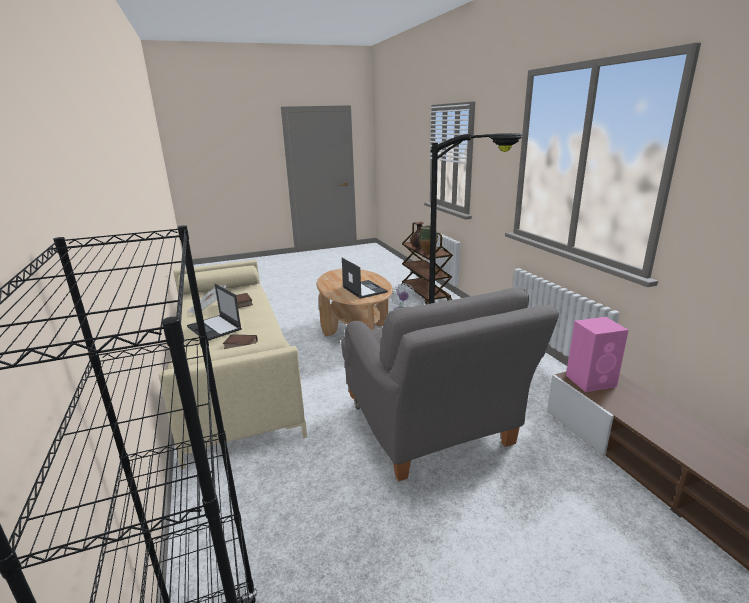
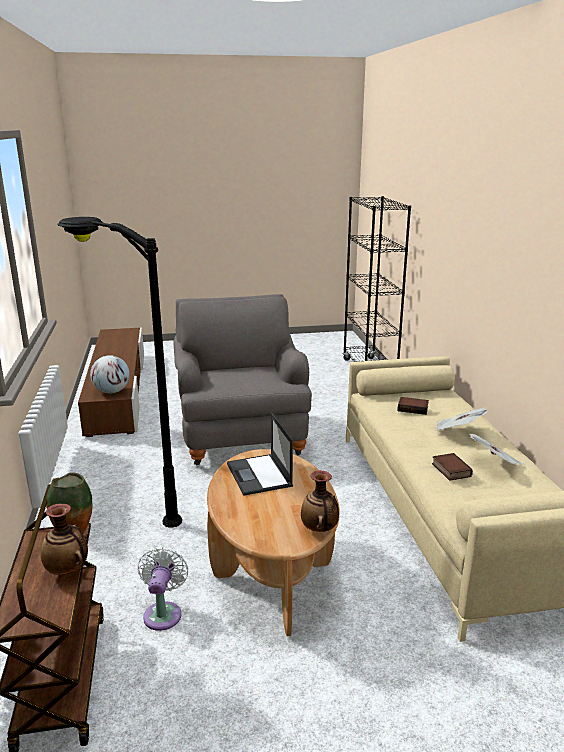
camera: 170 degrees left, 0 degrees up
laptop [187,284,242,341] -> newspaper [435,407,488,431]
pink speaker [566,317,629,392] -> globe [90,355,130,393]
none -> vase [301,470,339,532]

